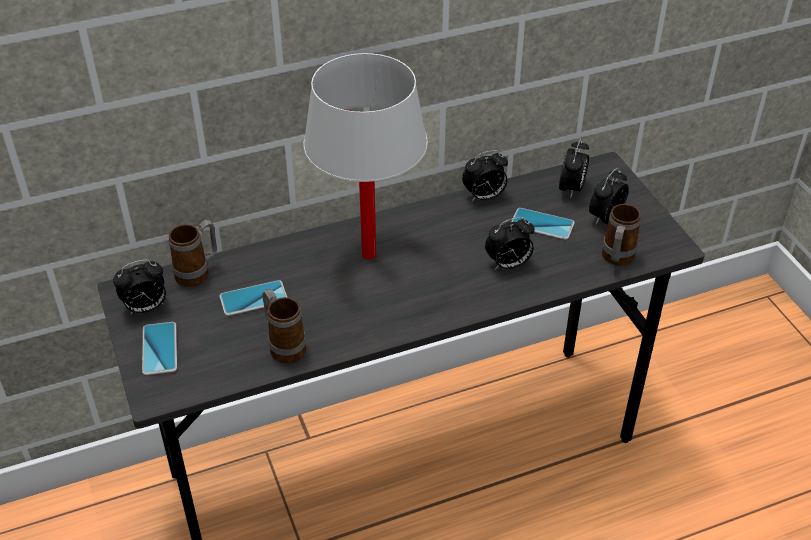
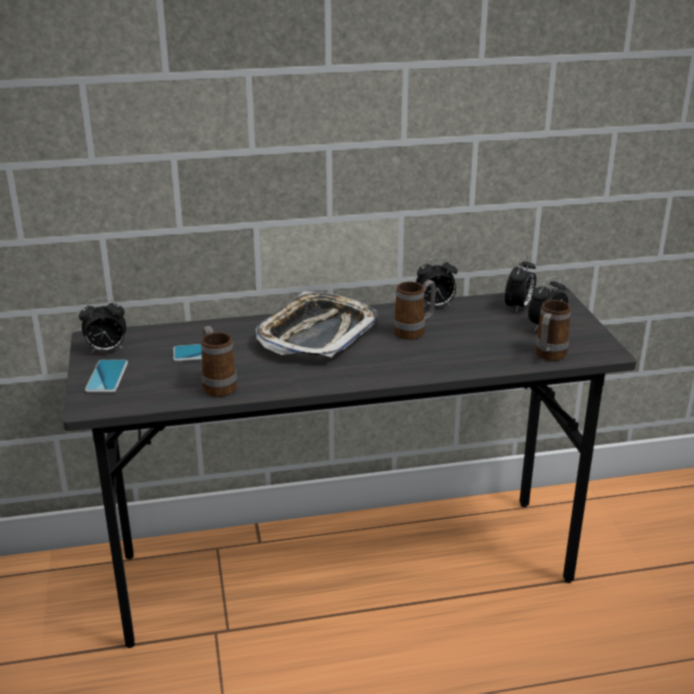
camera: 10 degrees right, 15 degrees down
mug [169,220,217,287] -> mug moved to [394,280,436,340]
white table lamp [303,53,428,260] -> tray [256,292,378,357]
alarm clock [485,217,535,270] -> none
phone [511,208,574,240] -> none

